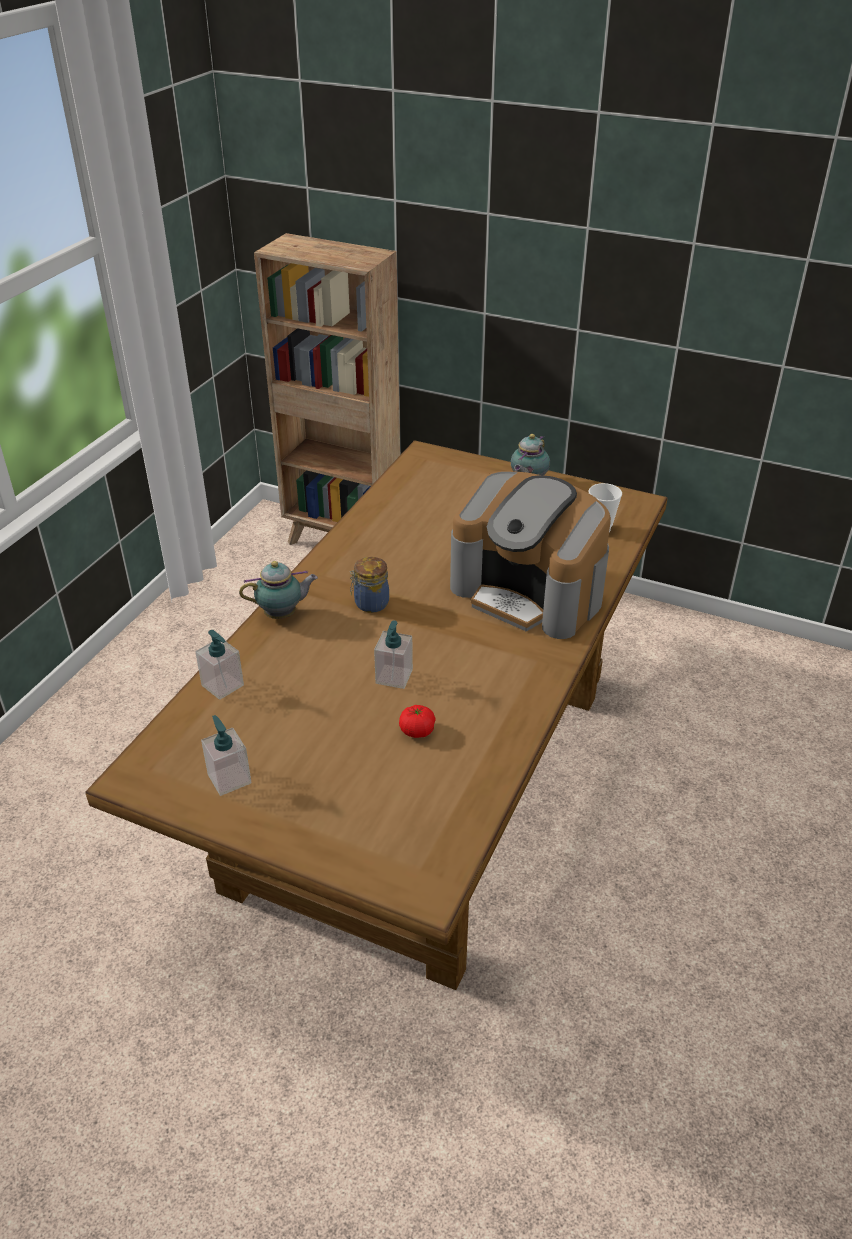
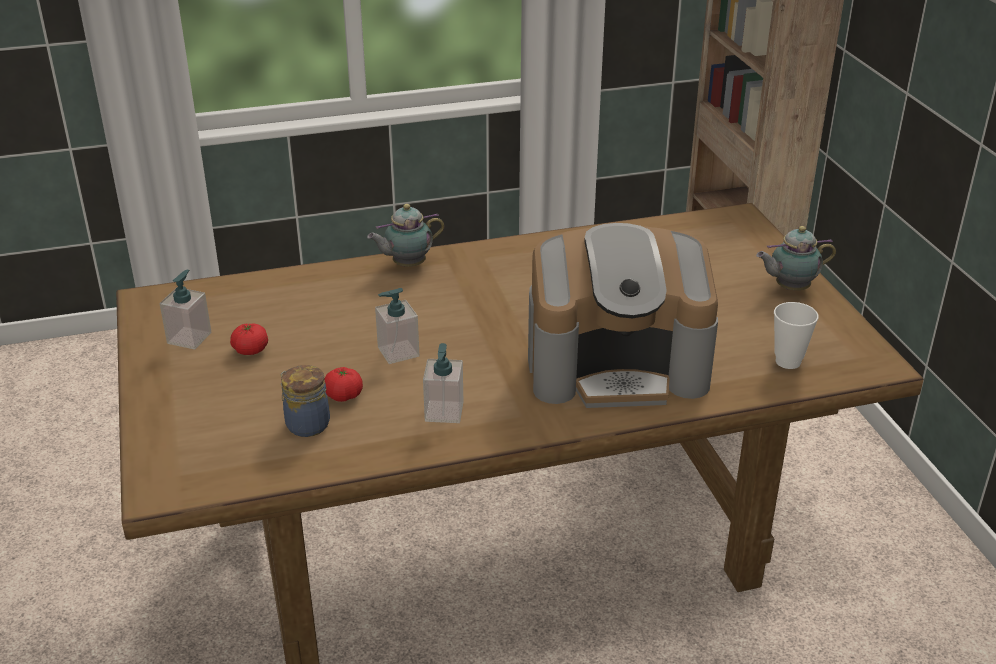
camera: 50 degrees right, 5 degrees down
soap dispenser [195,630,244,700] -> soap dispenser moved to [423,343,463,423]
teapot [239,561,318,619] -> teapot turned 120 degrees clockwise [367,204,445,266]
jar [350,557,389,613] -> jar moved to [280,365,330,437]
coffee machine [450,471,611,639] -> coffee machine turned 90 degrees counterclockwise [528,223,718,408]
none -> tomato [230,323,268,355]

